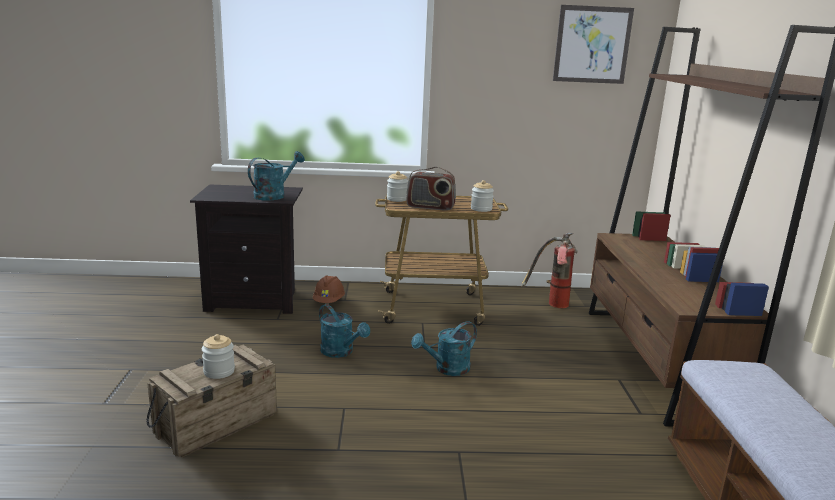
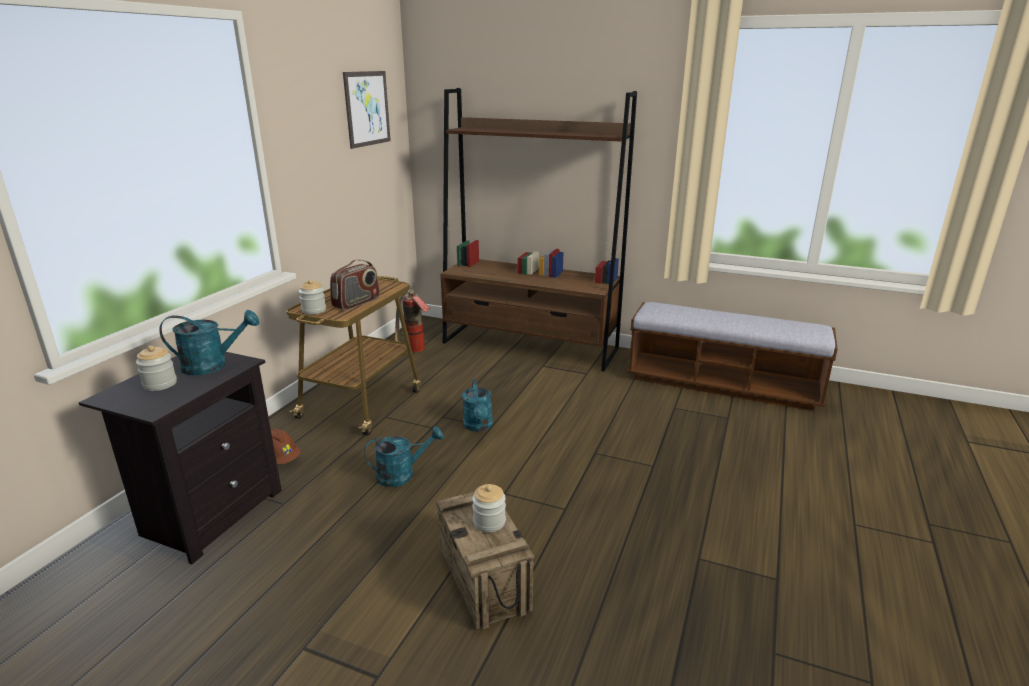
camera: 65 degrees left, 5 degrees up
turquoise watering can [248,151,305,201] -> turquoise watering can turned 105 degrees clockwise [159,310,259,375]
jar [471,180,494,212] -> jar moved to [136,345,177,391]

